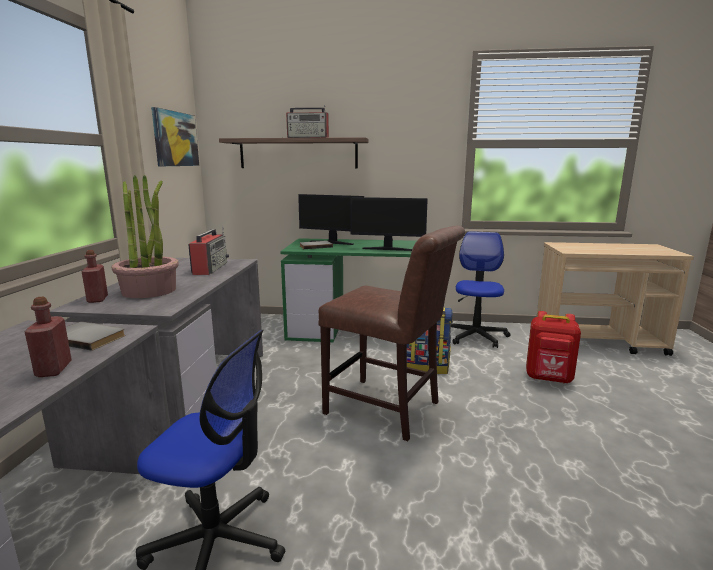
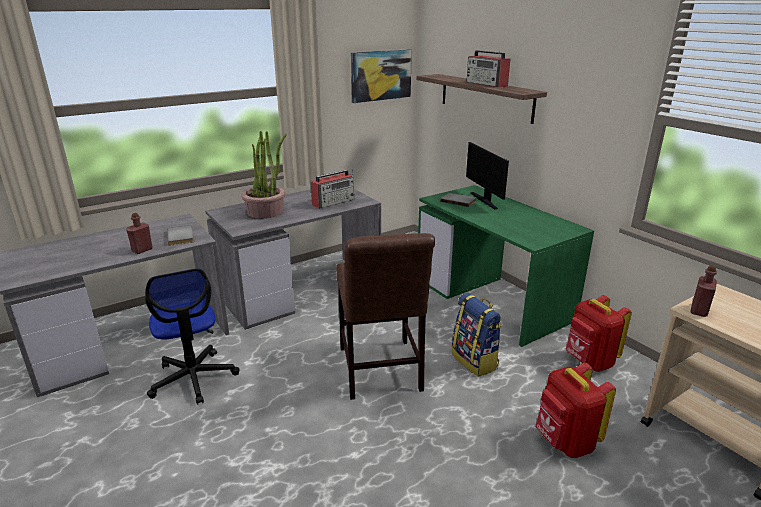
camera: 50 degrees right, 10 degrees up
red bottle [82,250,108,303] -> red bottle moved to [690,265,717,317]
monitor [350,197,428,251] -> none
office chair [451,231,511,348] -> red backpack [566,295,632,372]

